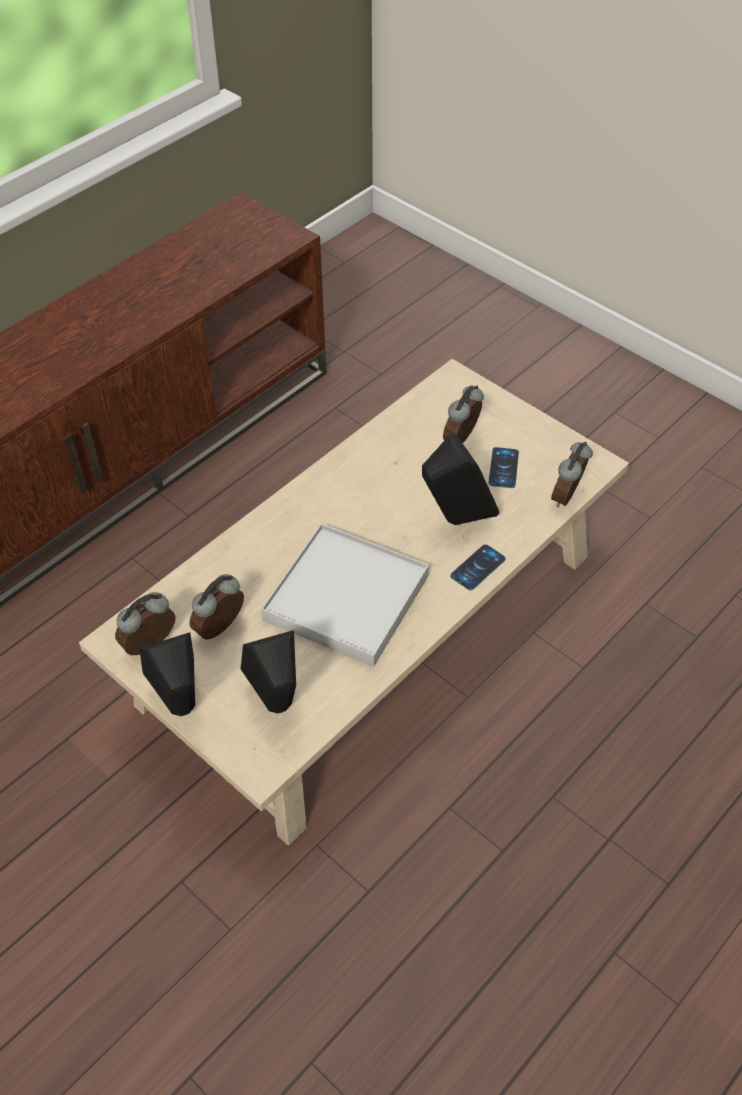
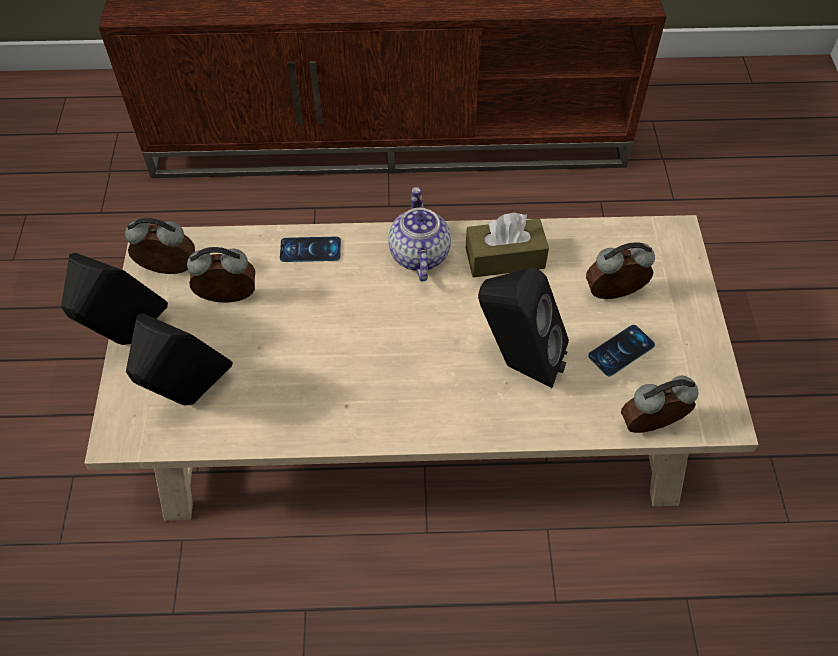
camera: 45 degrees right, 5 degrees up
white tray [261,523,429,667] -> none
phone [450,544,506,591] -> phone moved to [280,237,341,262]
none -> teapot [388,187,451,281]
none -> brown tissue box [466,213,549,278]

